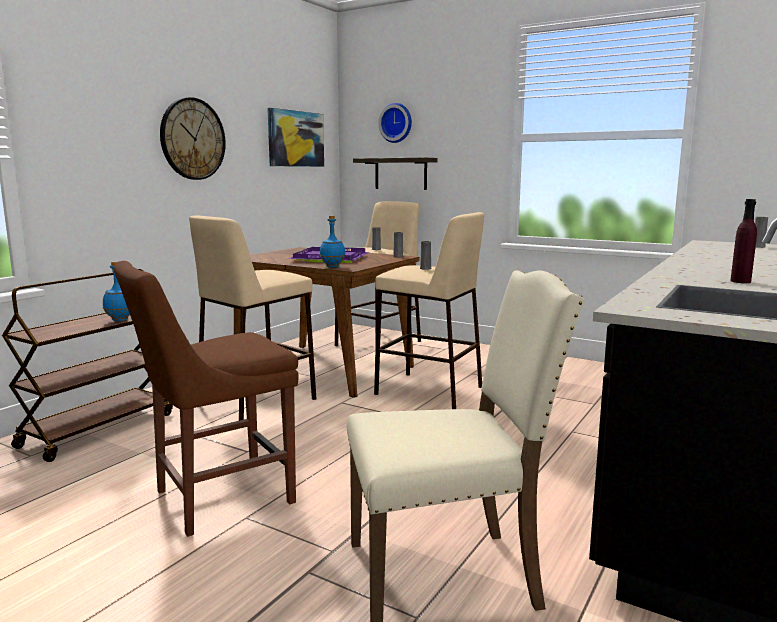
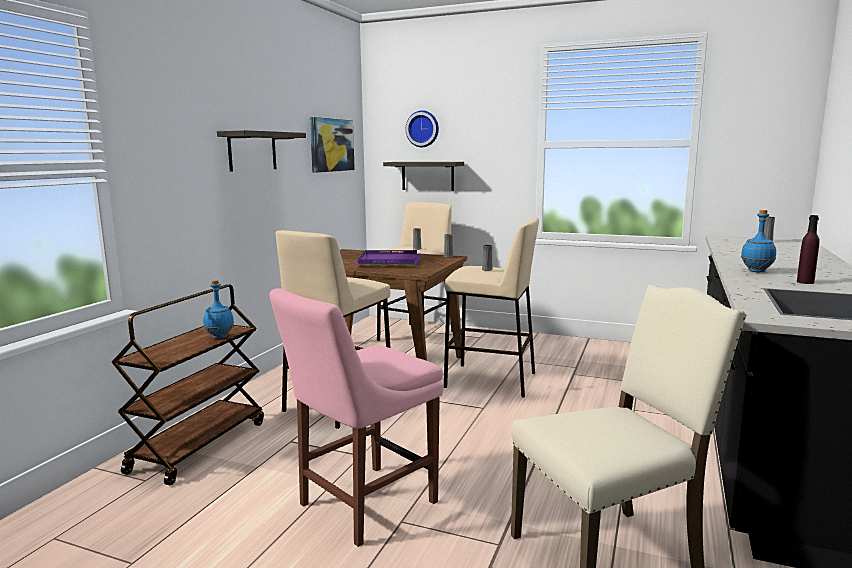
camera: 10 degrees left, 0 degrees up
brown chair [114,261,299,537] -> pink chair [269,288,444,547]
wall clock [160,97,226,180] -> shelf [217,130,306,172]
blue bottle [320,216,345,268] -> blue bottle moved to [741,210,776,272]

